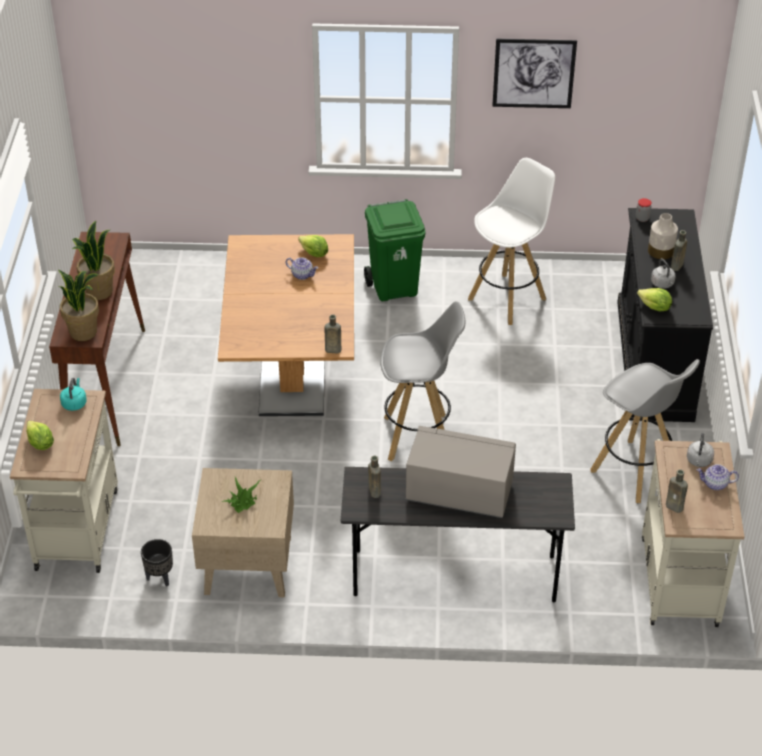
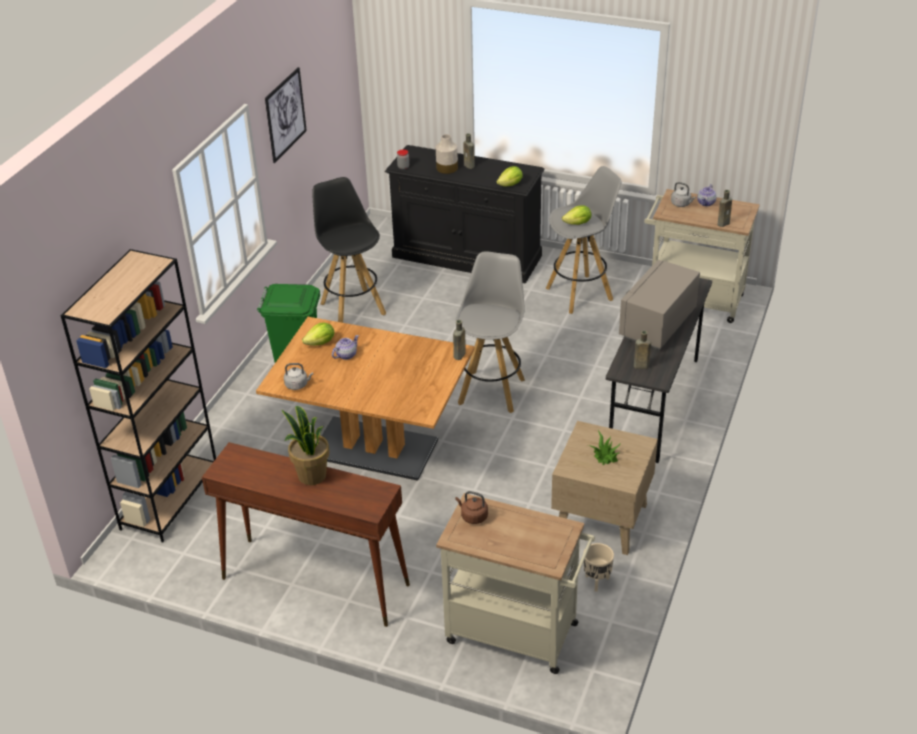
camera: 70 degrees left, 5 degrees down
lettuce [26,420,54,450] -> lettuce moved to [562,205,591,225]
potted plant [58,270,99,341] -> none
turquoise kettle [60,378,87,411] -> brown kettle [455,491,488,524]
black planter [141,539,173,586] -> beige planter [584,543,614,592]
white stool [468,158,555,325] -> black stool [312,177,386,323]
grey kettle [651,258,676,289] -> grey kettle moved to [284,363,313,390]
none -> beige bookcase [61,249,216,542]

